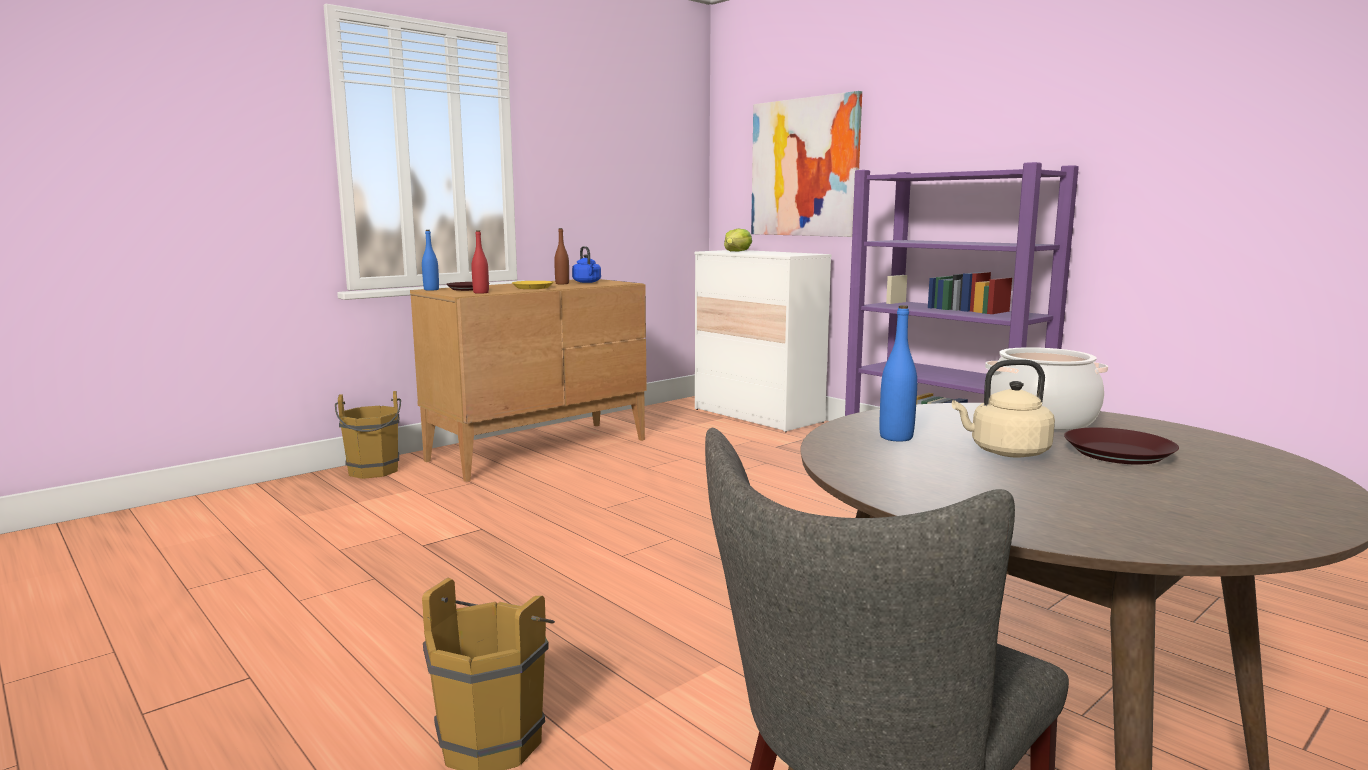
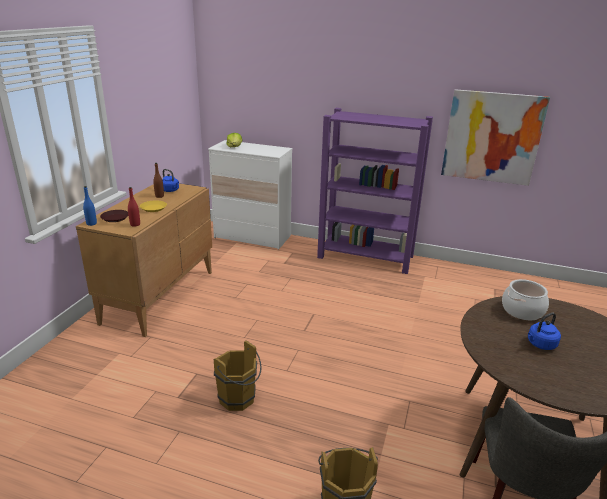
camera: 30 degrees left, 15 degrees up
brown bucket [335,391,401,479] -> brown bucket moved to [214,340,262,411]
picture [751,91,862,237] -> picture moved to [441,89,550,186]
blue bottle [879,305,917,441] -> none
beige kettle [952,359,1055,458] -> blue kettle [528,313,561,350]
brown plate [1064,427,1179,465] -> none

